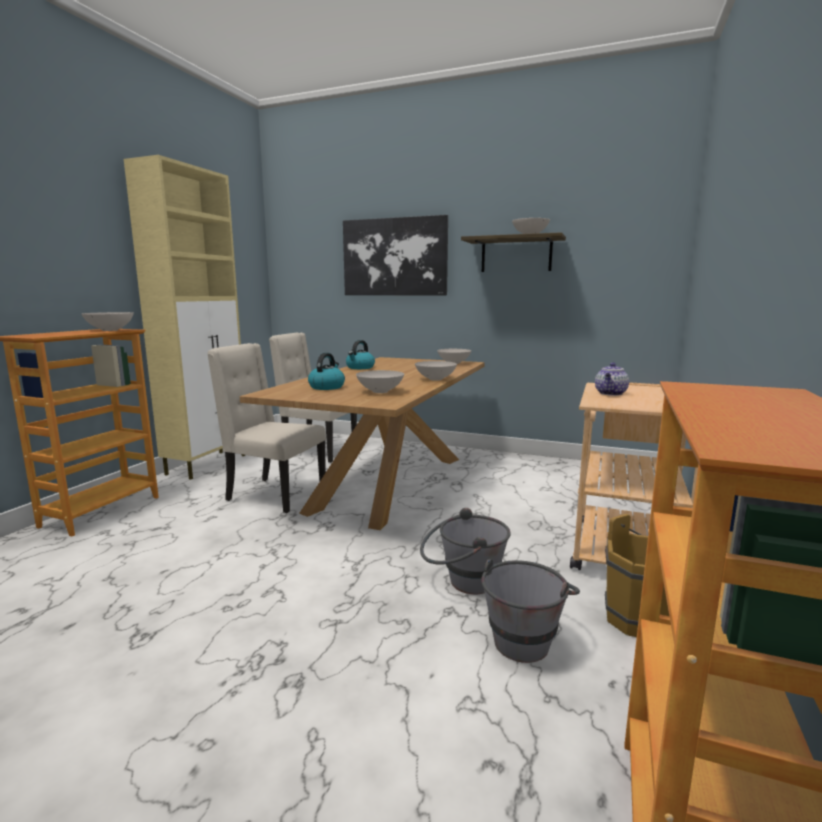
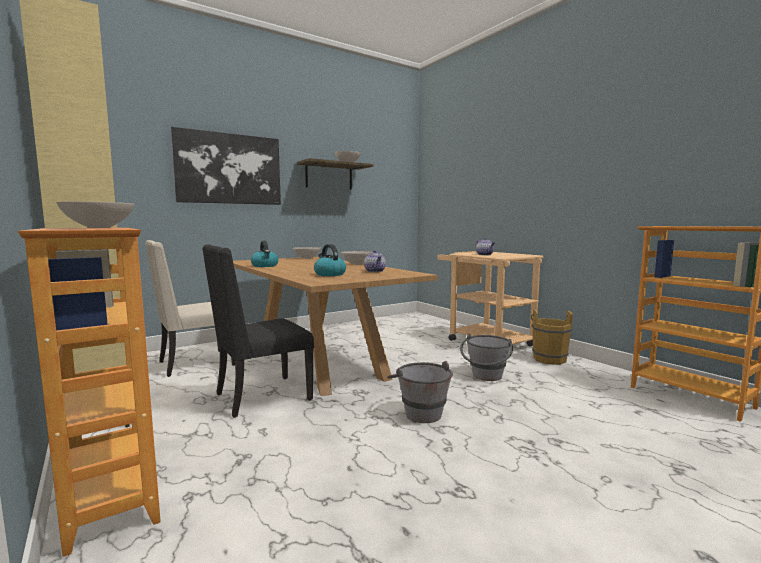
camera: 55 degrees left, 5 degrees down
beige chair [207,343,326,513] -> black chair [202,244,314,418]
white bowl [356,370,404,393] -> teapot [364,250,386,272]
grey bucket [481,559,580,663] -> grey bucket moved to [387,361,453,423]

